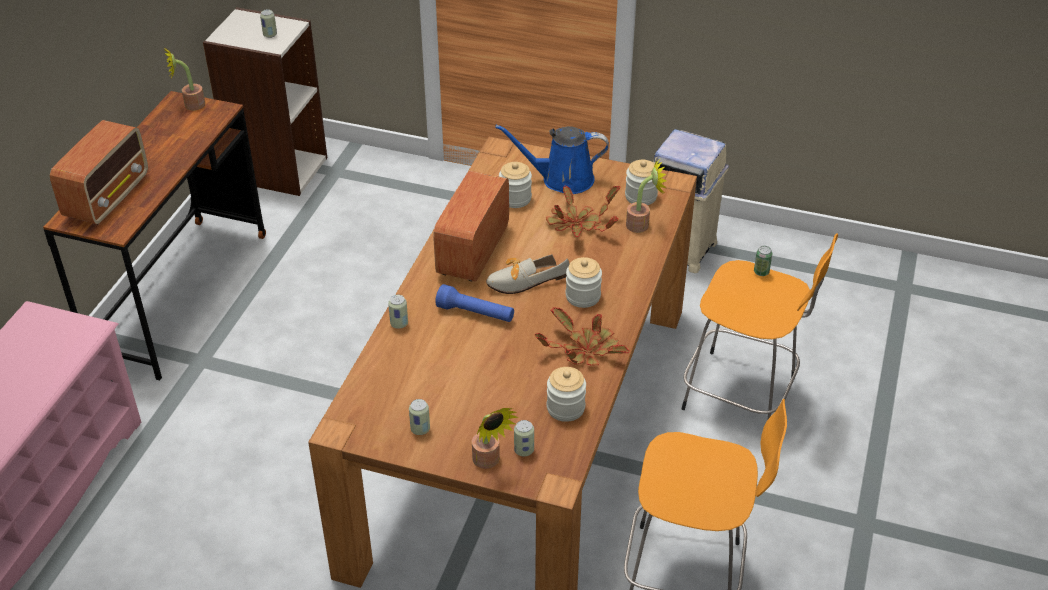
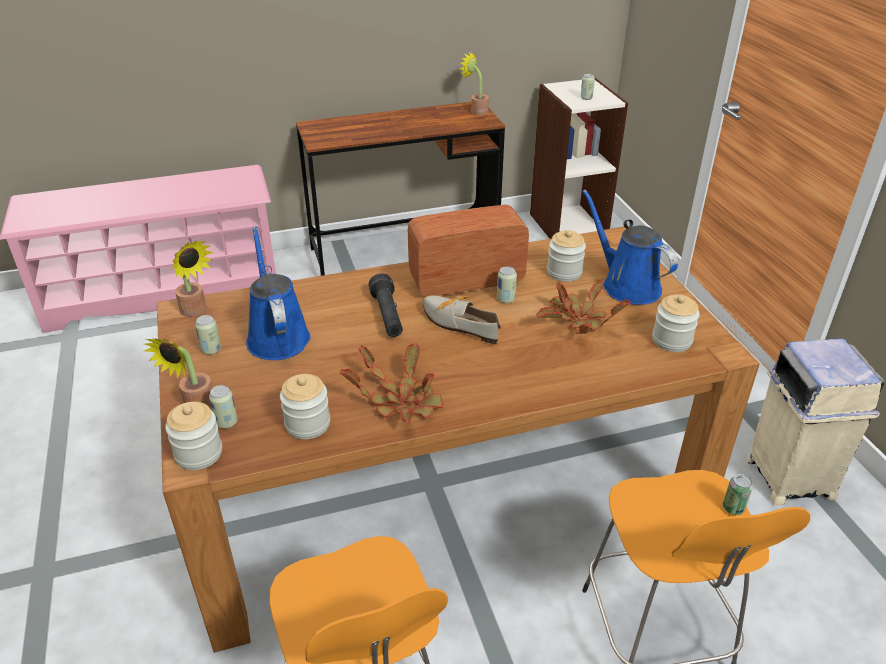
camera: 55 degrees right, 5 degrees down
radio [50,120,148,225] -> none
can [388,295,408,329] -> can moved to [497,267,517,303]
blue flashlight [435,284,514,322] -> black flashlight [369,273,403,337]
jar [566,257,602,308] -> jar moved to [165,402,222,470]
potted plant [626,157,667,233] -> potted plant moved to [172,240,214,317]
none -> blue watering can [246,226,311,360]

